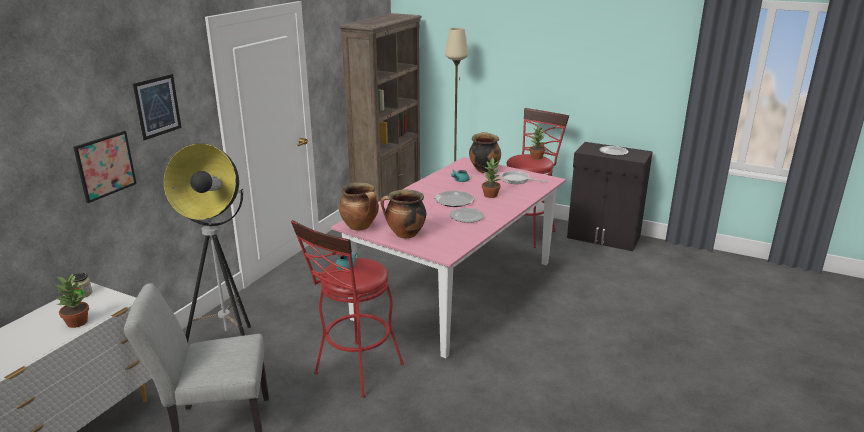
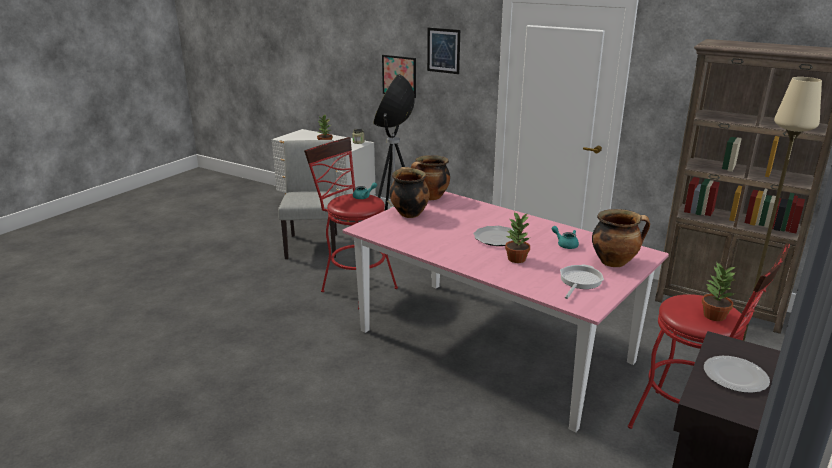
camera: 95 degrees right, 0 degrees up
plate [450,208,484,223] -> none

